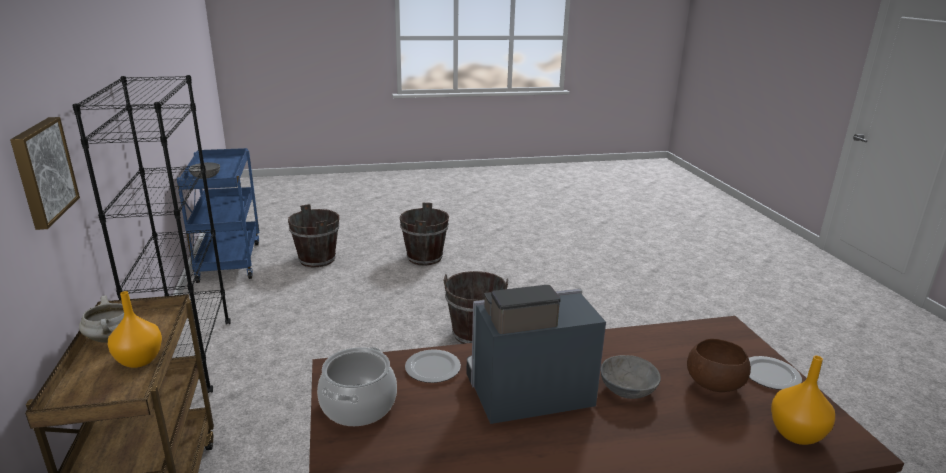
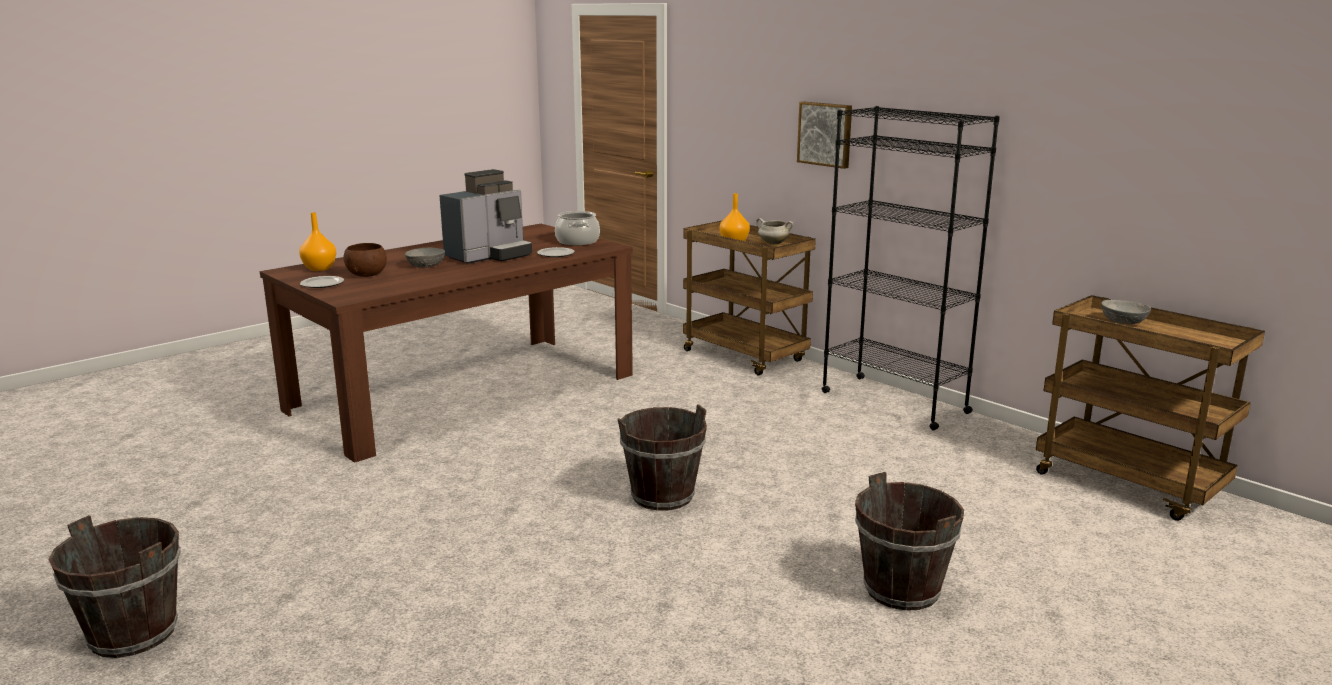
camera: 150 degrees right, 5 degrees down
blue cart [177,148,259,283] -> brown cart [1036,295,1265,521]
brown bucket [288,204,340,268] -> brown bucket moved to [48,515,181,658]

